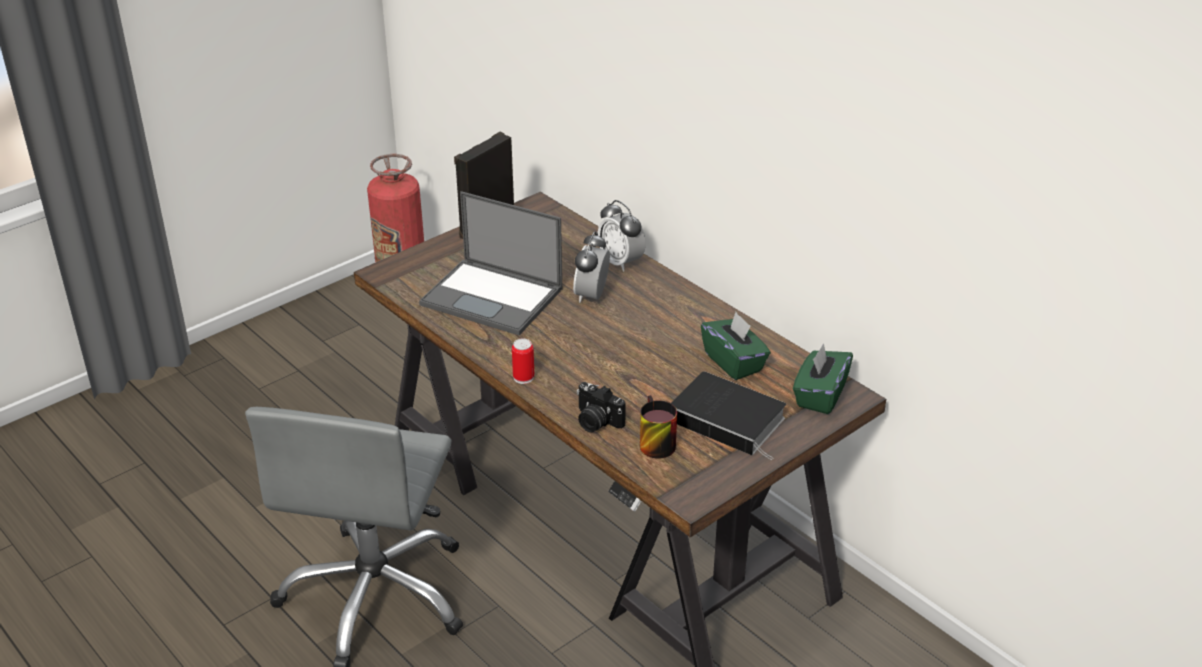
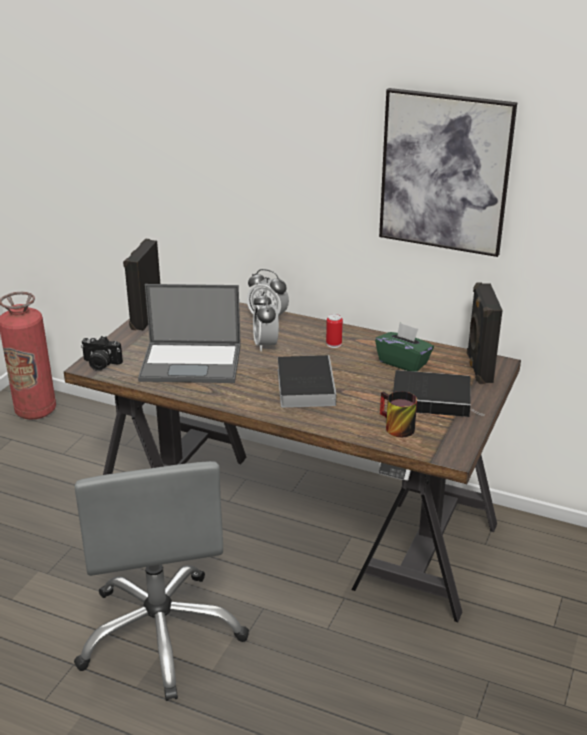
camera: 25 degrees left, 5 degrees down
can [512,339,534,384] -> can moved to [326,314,343,348]
camera [577,382,626,432] -> camera moved to [81,336,123,371]
green tissue box [793,343,853,414] -> black speaker [467,283,503,384]
none -> book [278,355,336,408]
none -> picture [379,88,517,257]

